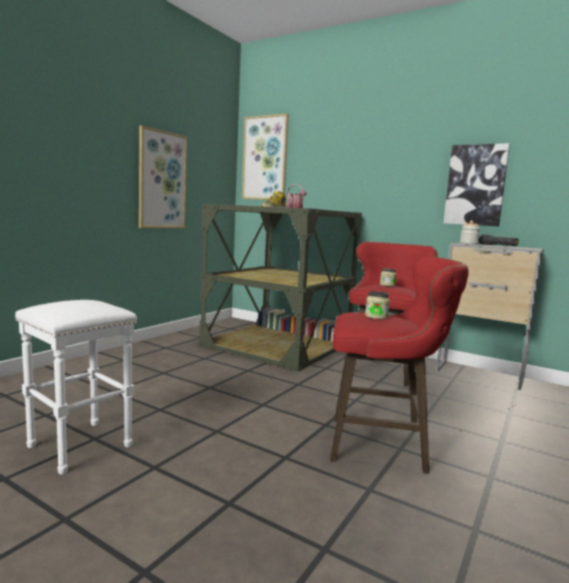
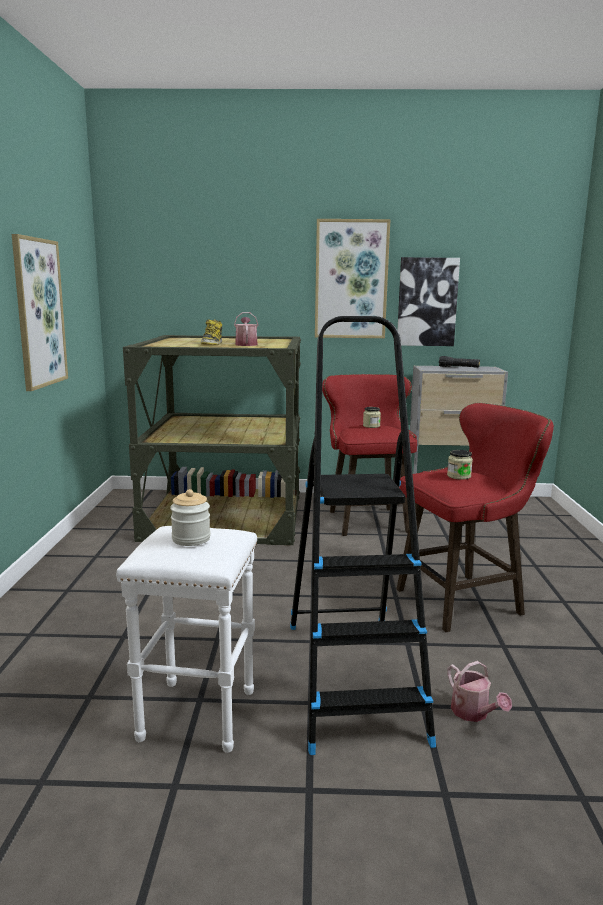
camera: 30 degrees left, 5 degrees up
picture [242,114,289,200] -> picture moved to [315,219,391,338]
jar [460,220,480,245] -> jar moved to [170,489,211,546]
none -> black step ladder [290,316,436,755]
none -> watering can [447,661,512,722]

